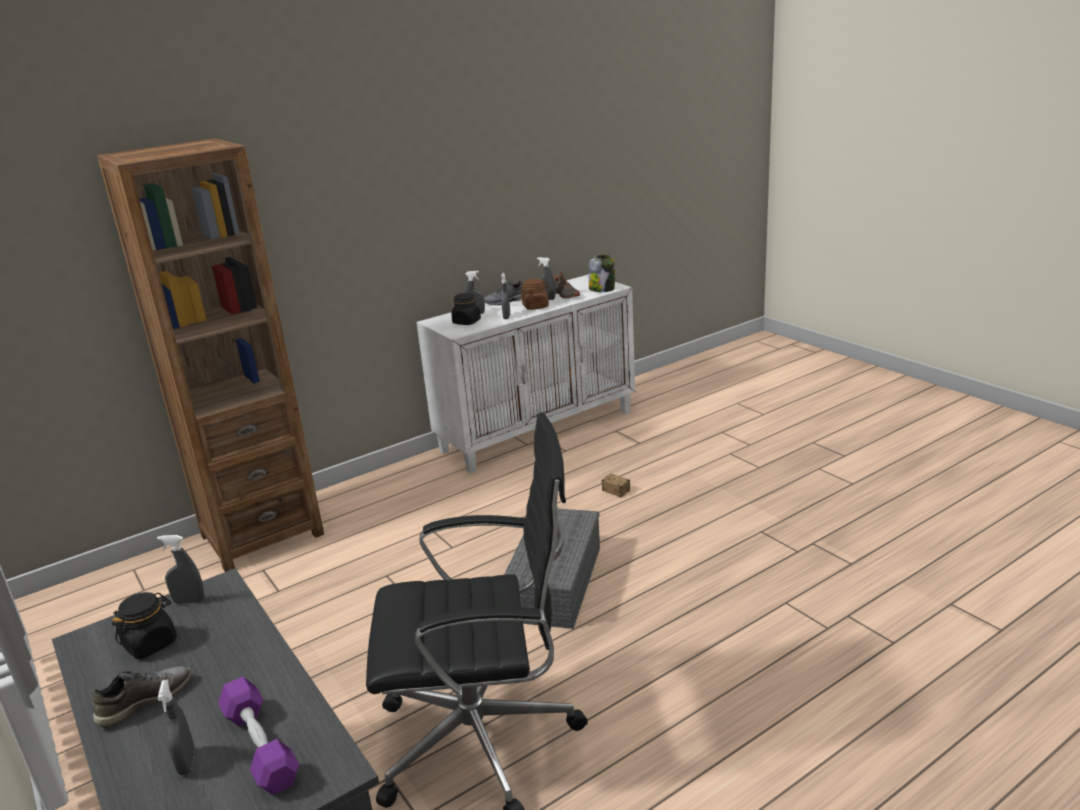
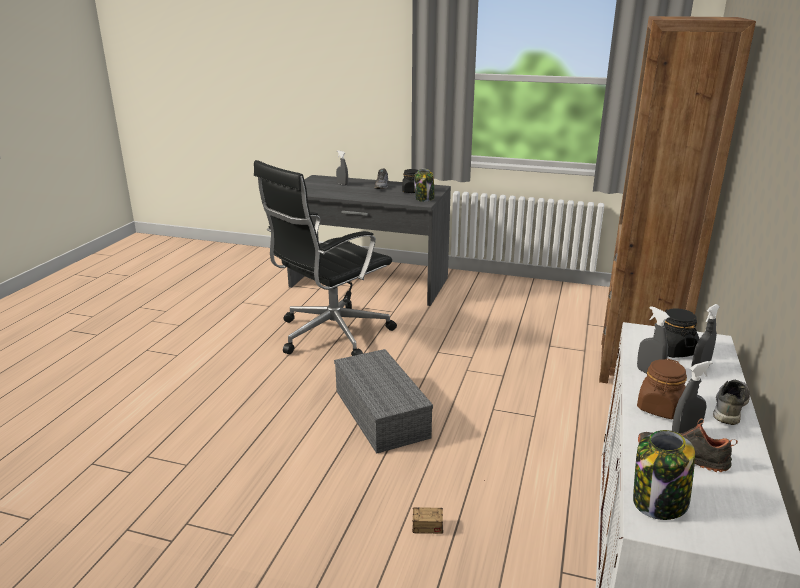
camera: 140 degrees right, 0 degrees up
grey spray bottle [157,535,205,604] -> jar [414,169,435,202]
purple dumbbell [218,677,299,795] -> none

